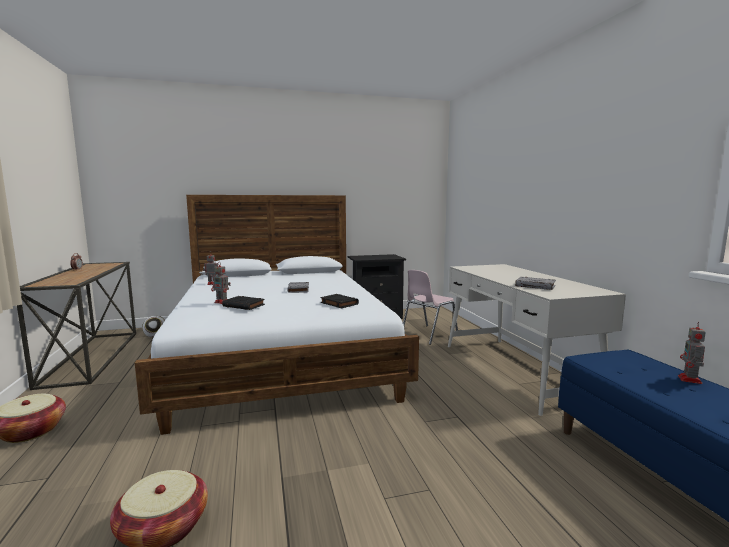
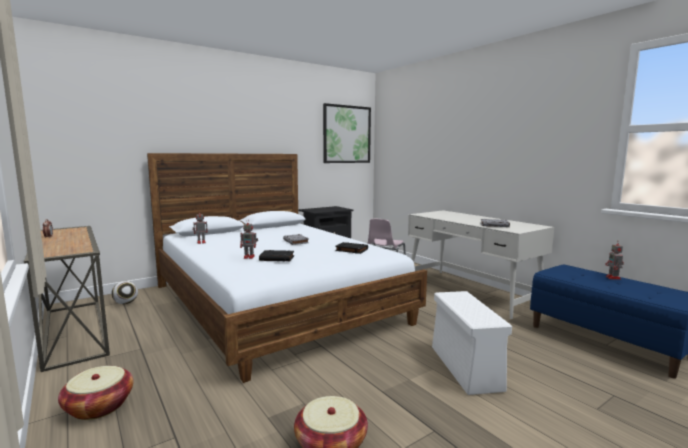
camera: 20 degrees left, 0 degrees up
none -> picture [323,103,371,163]
none -> white storage box [432,291,512,395]

